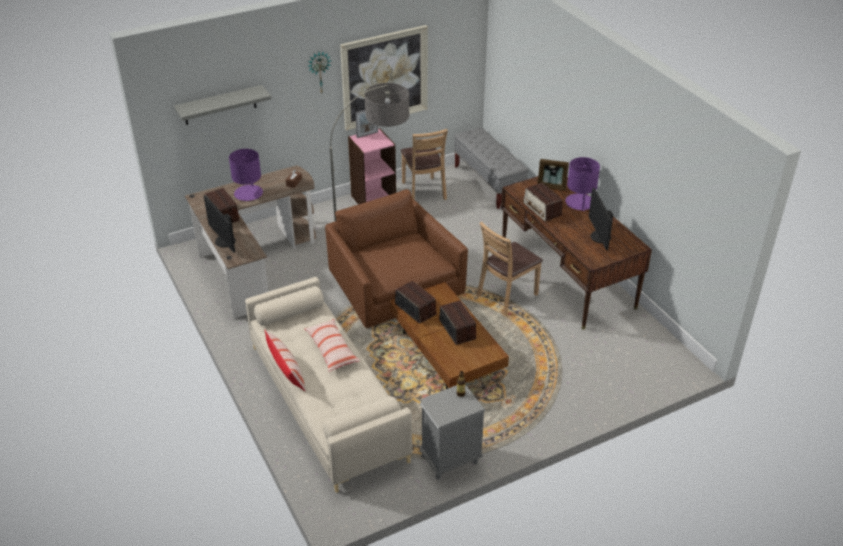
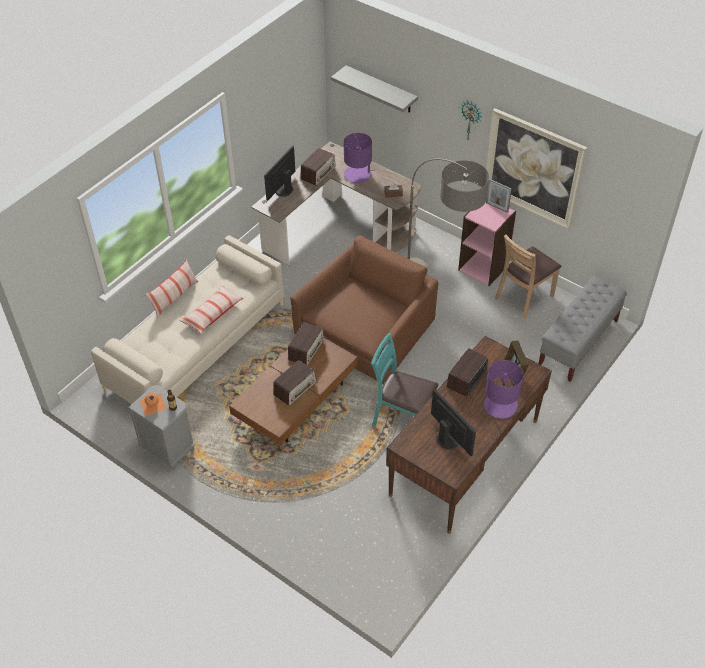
camera: 65 degrees right, 10 degrees up
brown chair [477,222,543,316] -> turquoise chair [371,333,438,427]
monitor [589,188,613,250] -> monitor turned 90 degrees clockwise [431,388,476,456]
none -> orange bottle [140,393,166,416]

